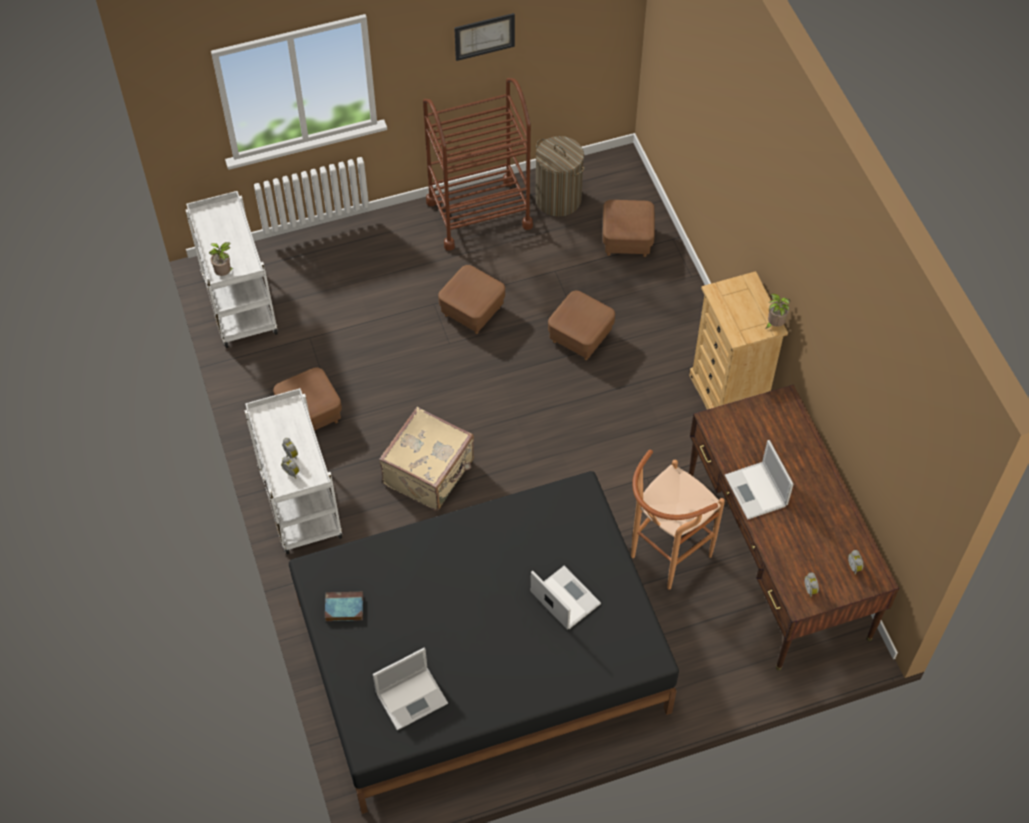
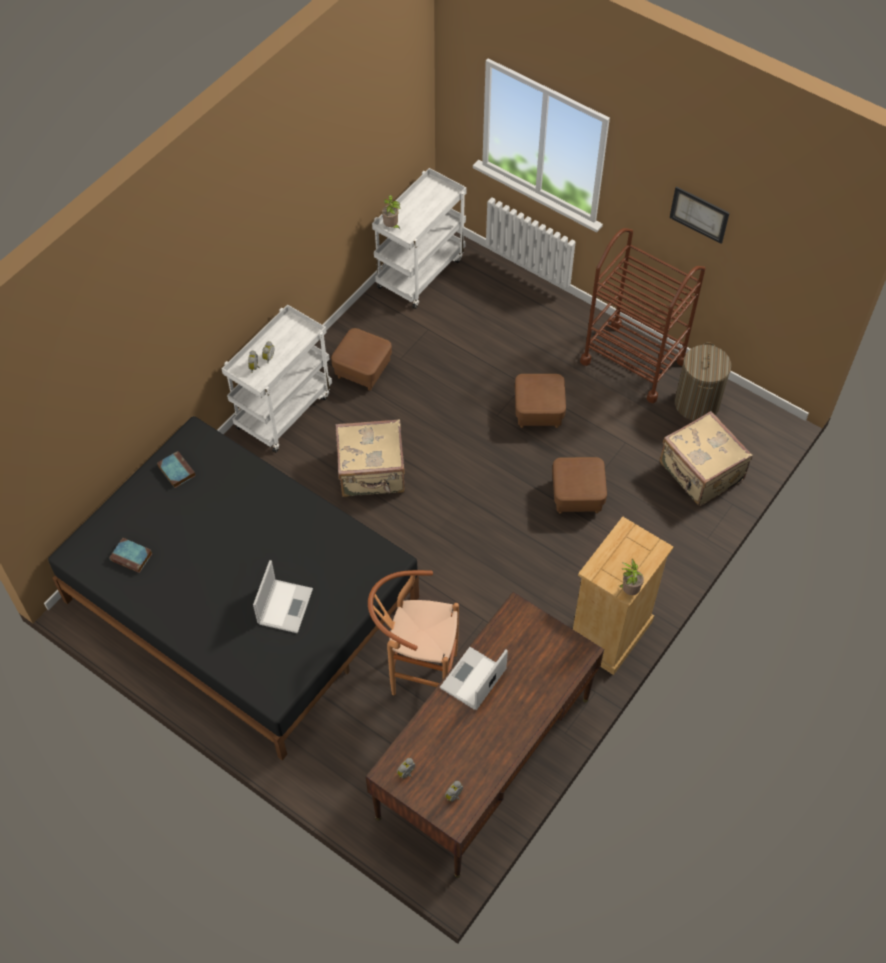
camera: 55 degrees right, 0 degrees up
laptop [373,648,448,730] -> book [109,538,153,573]
brown ottoman [603,200,655,257] -> beige suitcase [660,411,752,506]

